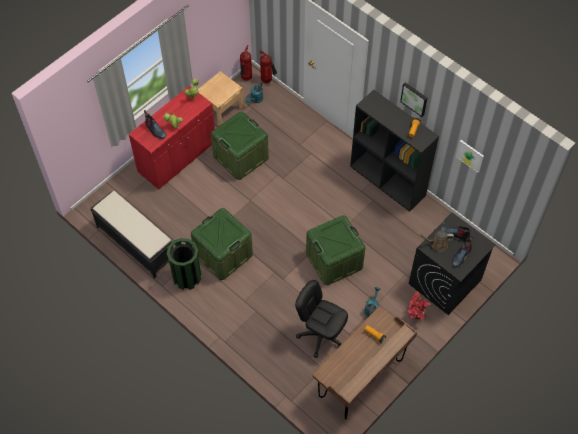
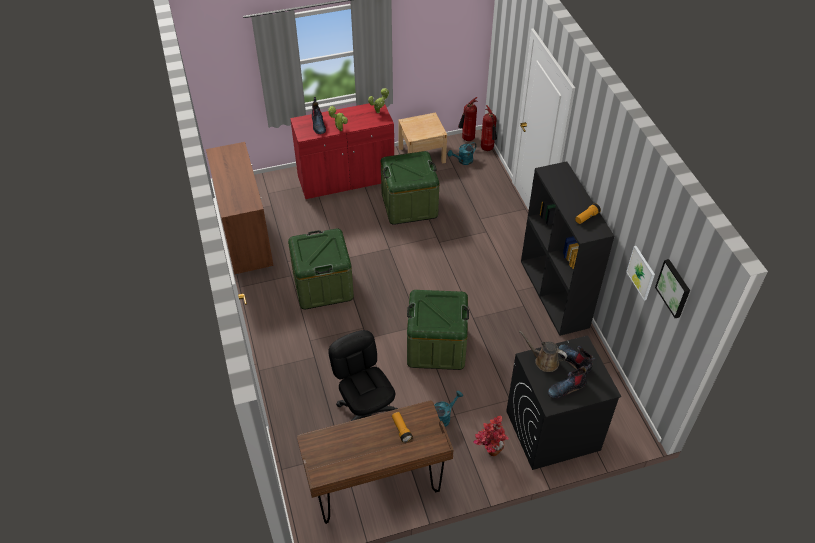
camera: 30 degrees right, 10 degrees down
black bench [90,191,173,278] -> brown cabinet [206,142,274,275]
green trash can [166,238,201,290] -> none
picture [400,82,427,117] -> picture moved to [655,259,690,318]

